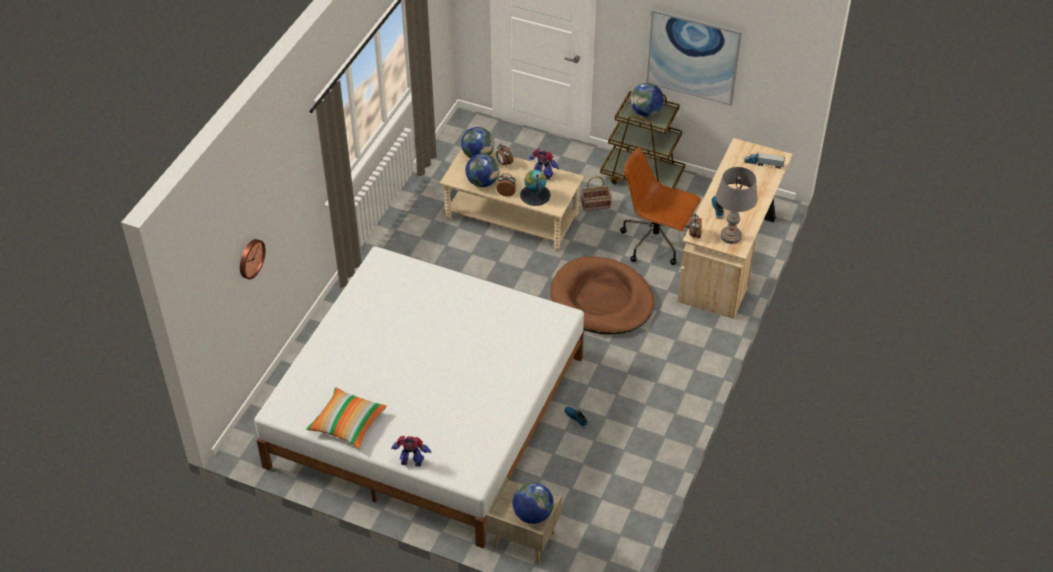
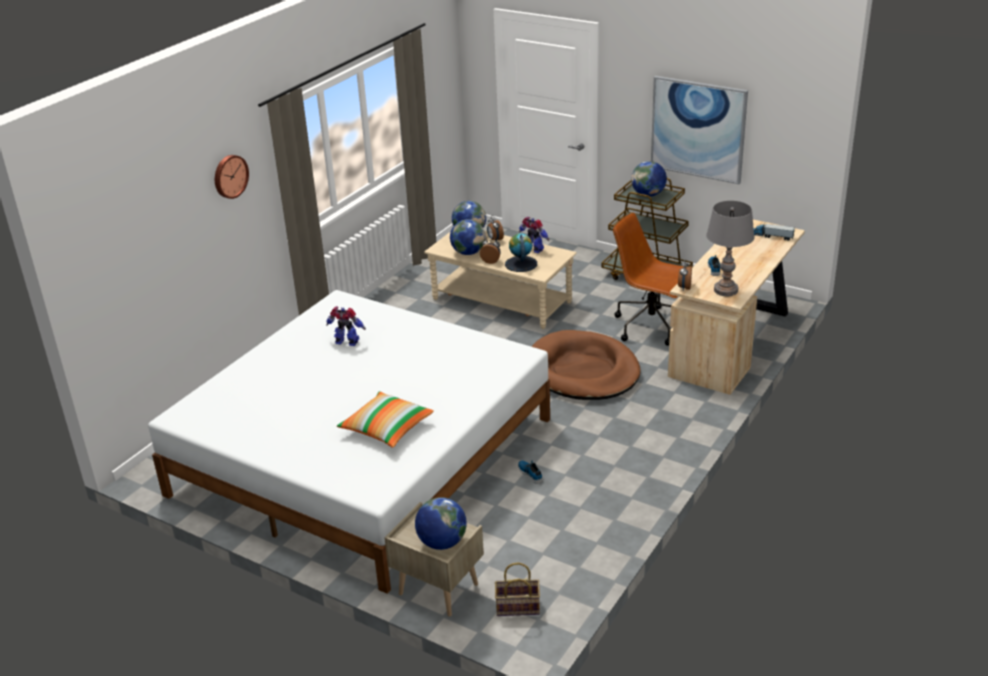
camera: 10 degrees right, 15 degrees down
wall clock [240,239,266,280] -> wall clock moved to [215,155,249,199]
pillow [306,387,387,449] -> pillow moved to [337,391,434,448]
toy robot [391,436,431,467] -> toy robot moved to [326,306,366,346]
basket [581,176,612,211] -> basket moved to [495,562,540,616]

